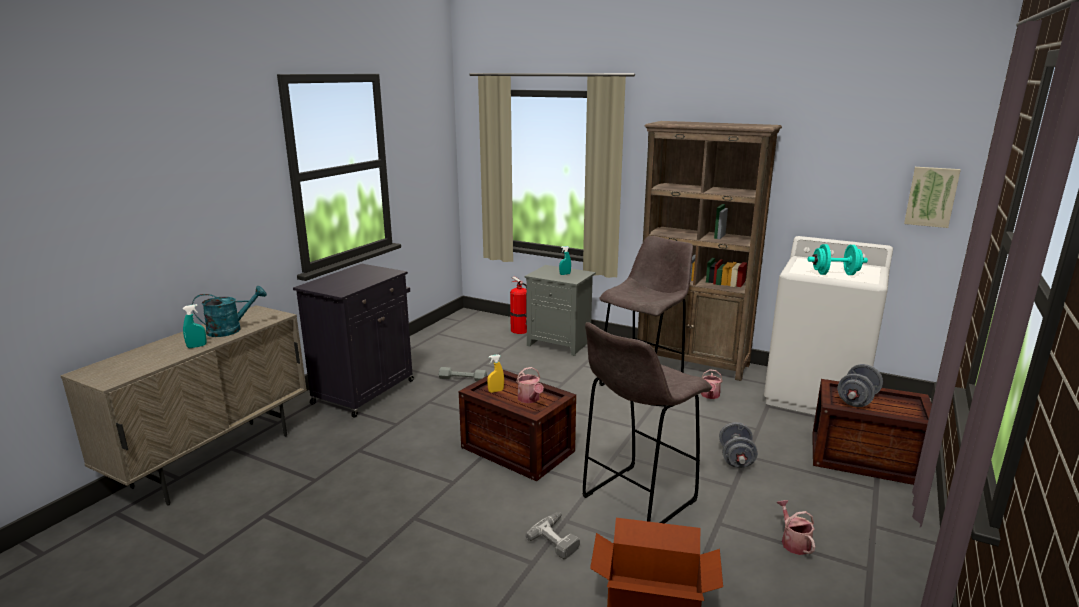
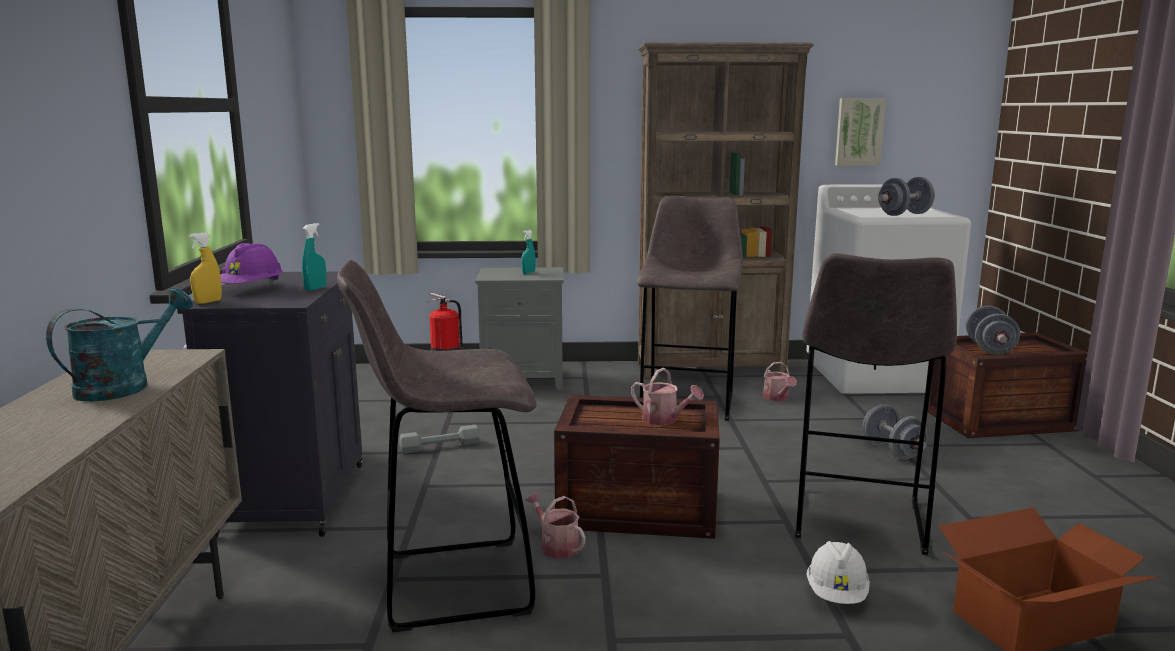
camera: 30 degrees left, 5 degrees down
turquoise spray bottle [183,304,207,348] -> turquoise spray bottle moved to [302,223,327,291]
yellow spray bottle [487,354,504,393] -> yellow spray bottle moved to [189,233,222,304]
power drill [526,512,580,560] -> white hard hat [806,541,870,604]
watering can [777,500,815,555] -> watering can moved to [525,493,586,558]
turquoise dumbbell [808,244,868,275] -> grey dumbbell [878,177,935,216]
picture [904,167,961,228] -> picture moved to [835,99,886,166]
none -> purple hard hat [220,243,282,284]
none -> grey stool [337,260,536,632]

